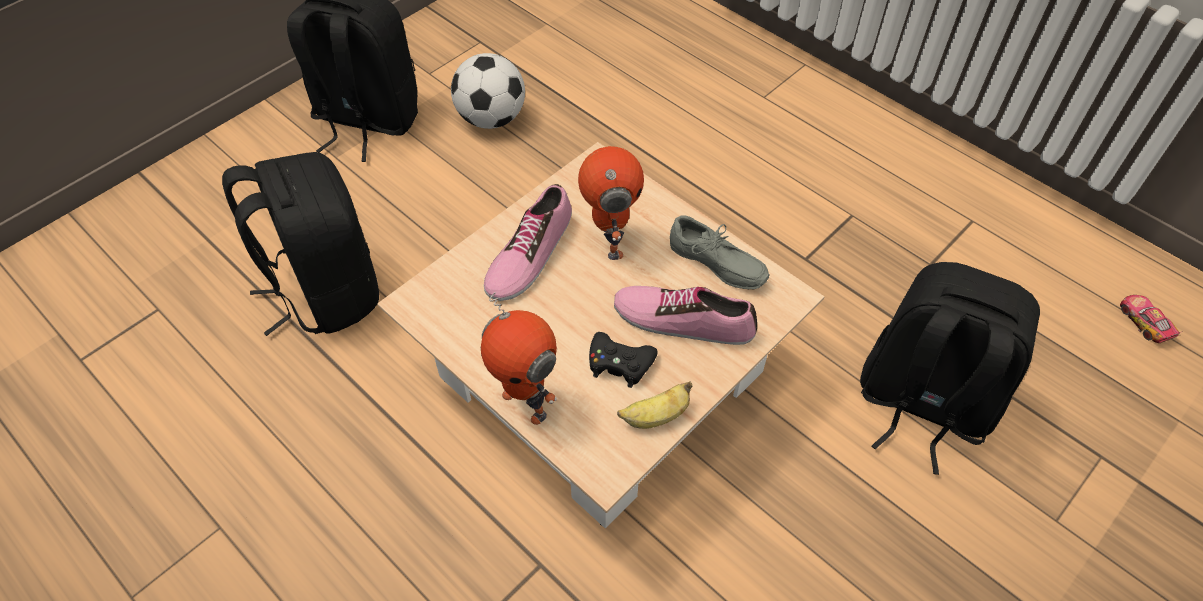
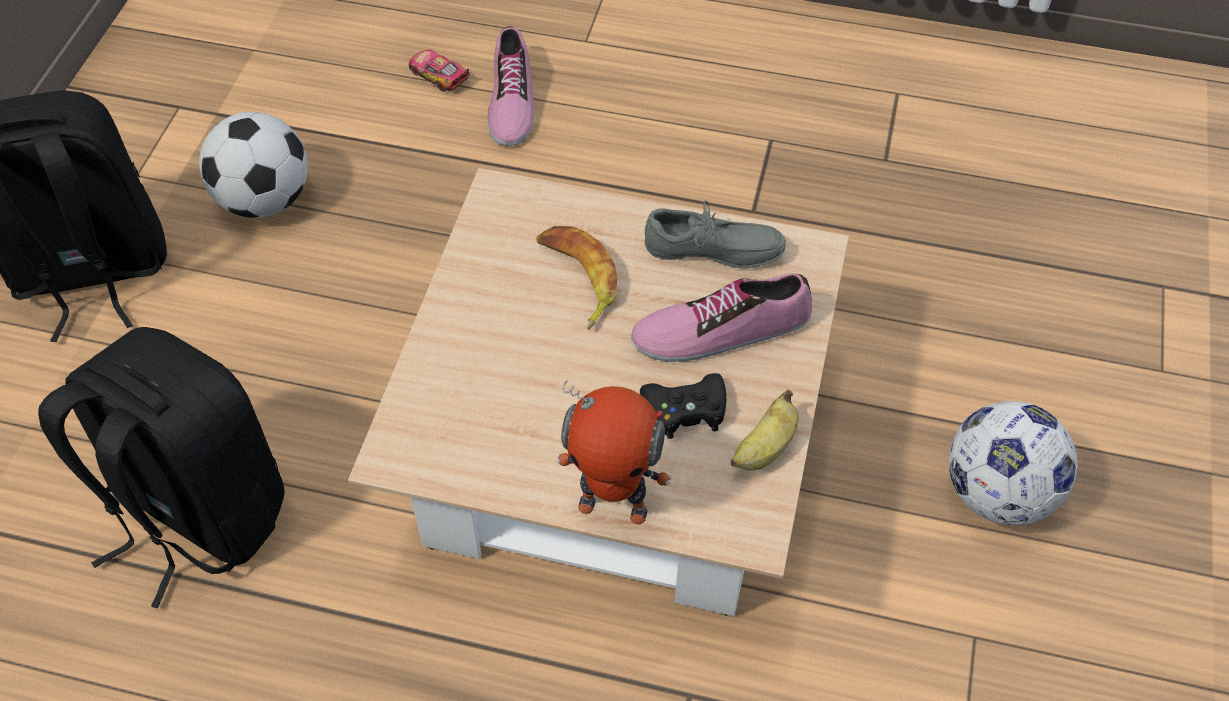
camera: 30 degrees left, 0 degrees up
shoe [484,184,572,301] -> shoe moved to [487,26,535,146]
toy robot [578,146,644,260] -> banana [536,226,617,329]
black backpack [860,262,1040,475] -> none
toy car [1120,295,1183,343] -> toy car moved to [409,50,470,92]
none -> football [948,401,1078,525]

